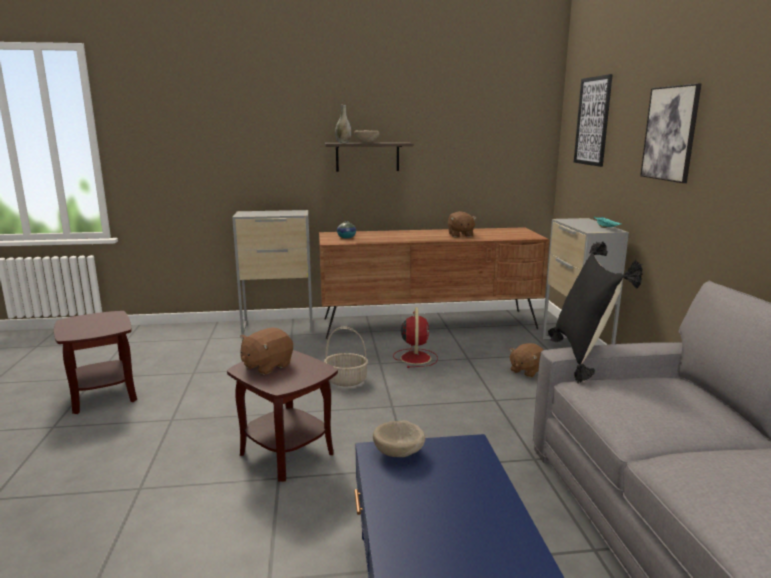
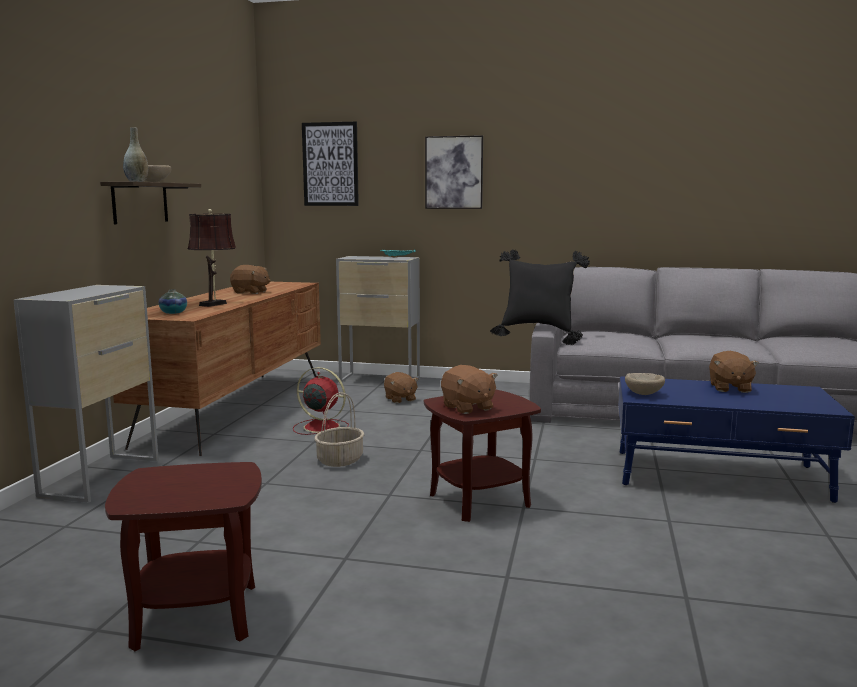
camera: 70 degrees left, 5 degrees down
none -> brown table lamp [188,209,236,307]
none -> brown plush toy [709,351,759,393]

